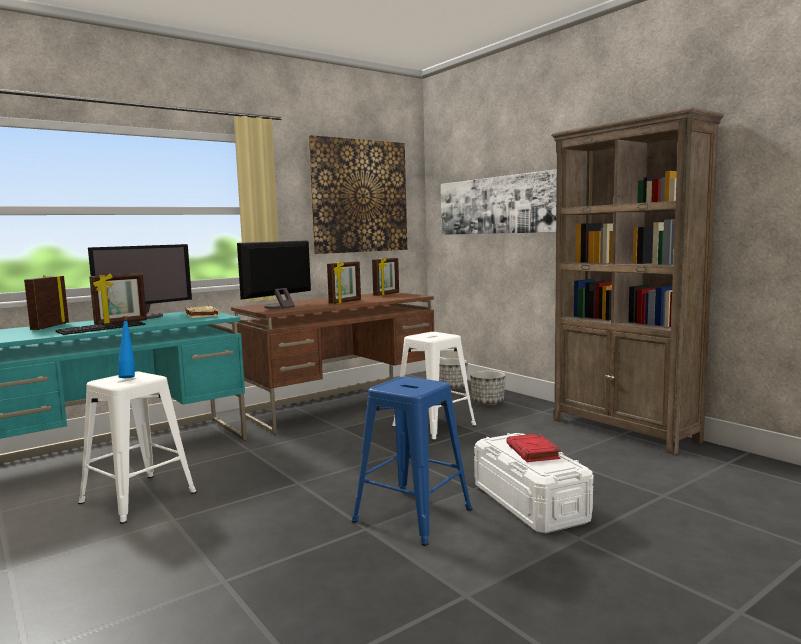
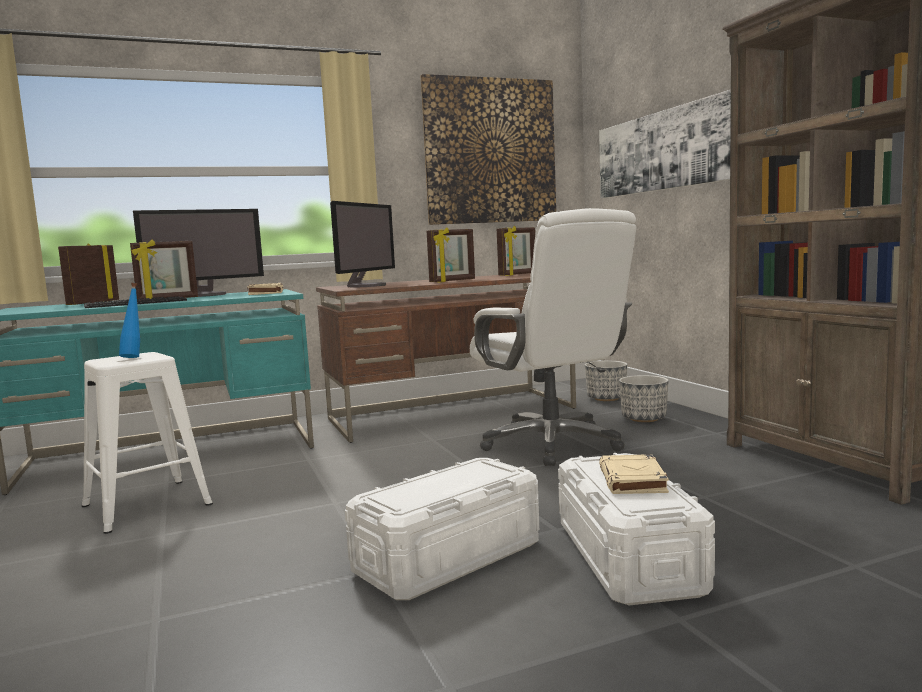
camera: 15 degrees right, 0 degrees up
monitor [237,240,311,309] -> monitor turned 150 degrees clockwise [330,201,395,287]
blue stool [351,377,472,546] -> white storage box [345,458,539,600]
white stool [392,332,477,440] -> white office chair [470,208,636,466]
red book [506,434,561,462] -> beige book [599,454,669,494]

